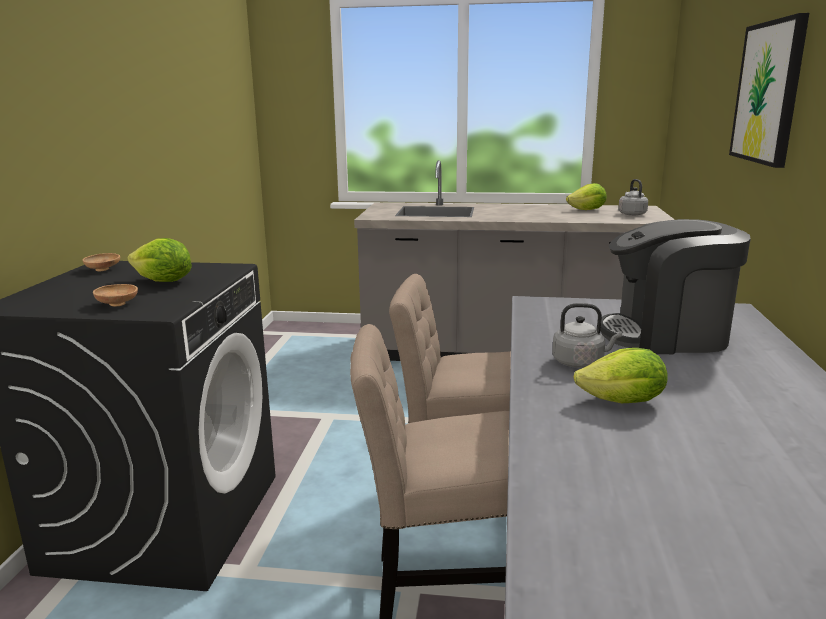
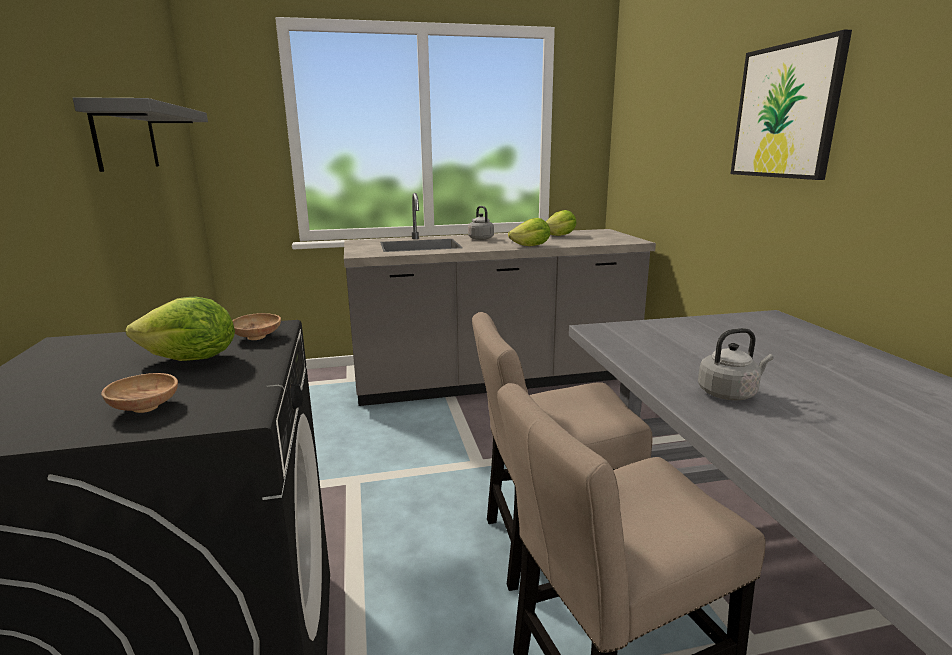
camera: 20 degrees left, 0 degrees up
brown bowl [82,253,120,271] -> brown bowl moved to [232,313,281,340]
lettuce [574,348,668,403] -> lettuce moved to [508,218,550,246]
coffee machine [600,219,751,354] -> none
grey kettle [618,179,648,216] -> grey kettle moved to [468,206,494,240]
none -> grey shelf [73,97,208,172]

